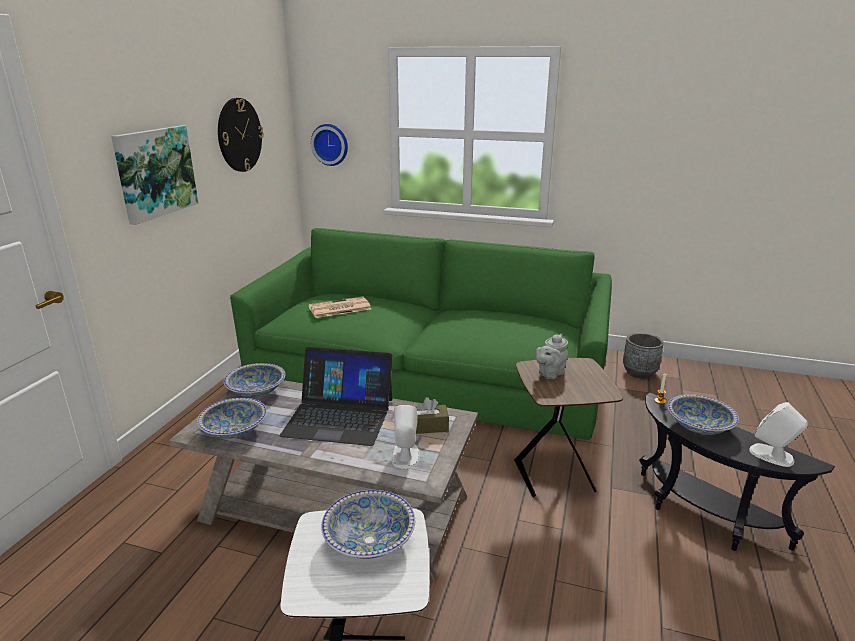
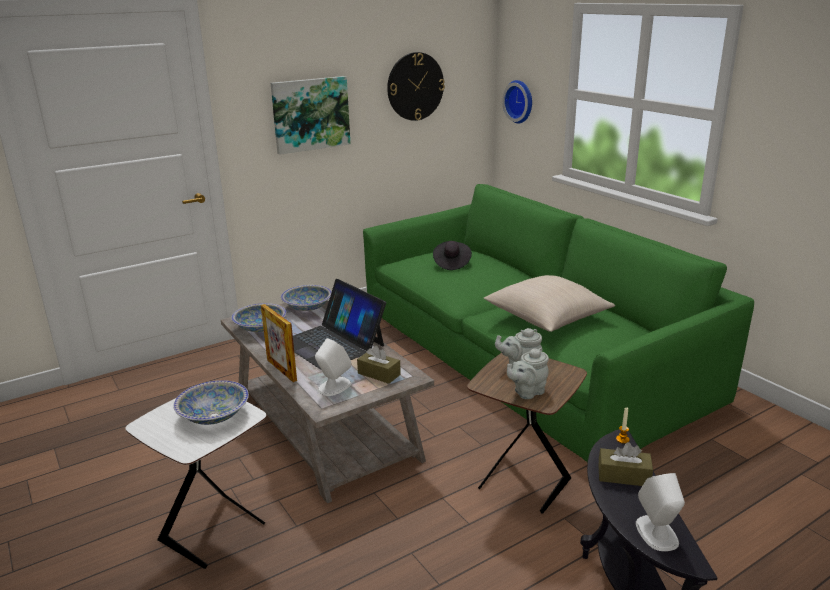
camera: 40 degrees right, 0 degrees up
newspaper [308,297,371,318] -> black hat [433,241,472,270]
grey planter [623,333,664,379] -> none
bowl [667,394,739,435] -> brown tissue box [598,442,653,486]
none -> picture frame [261,304,297,382]
none -> beige pillow [484,275,615,332]
none -> grey teapot [507,348,549,399]

